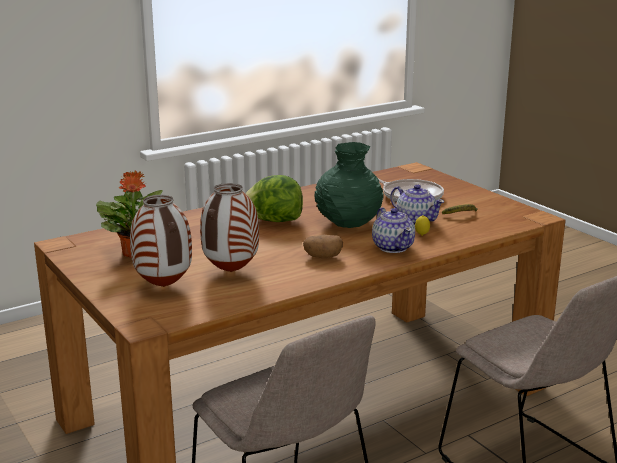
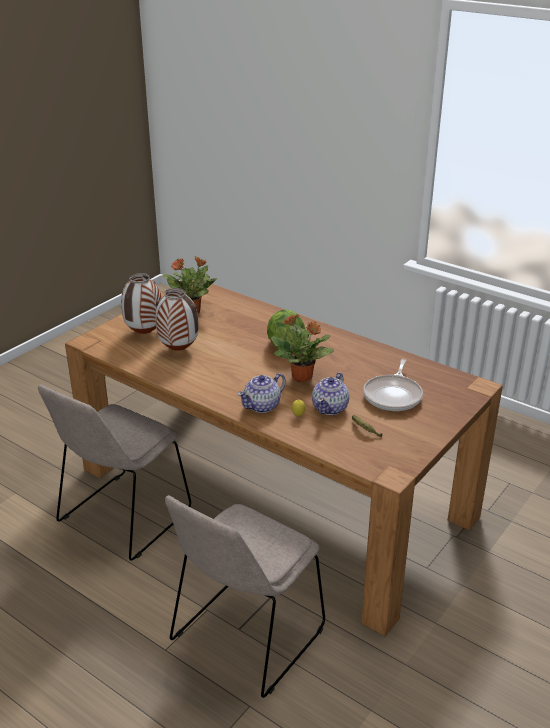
camera: 70 degrees right, 10 degrees up
potato [303,235,343,258] -> none
green vase [315,142,384,228] -> potted plant [271,314,334,382]

